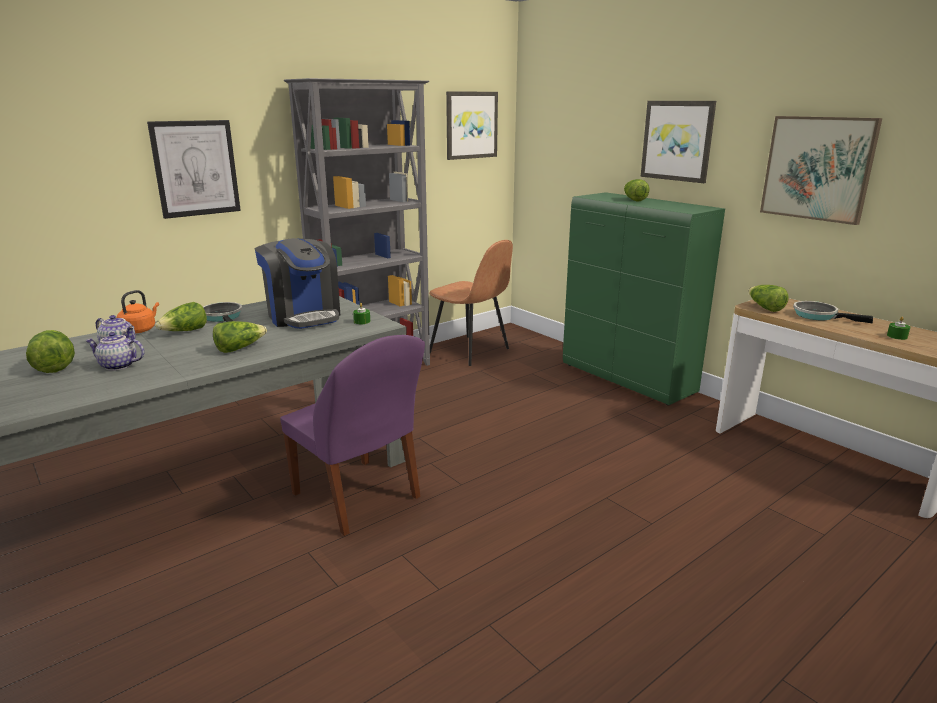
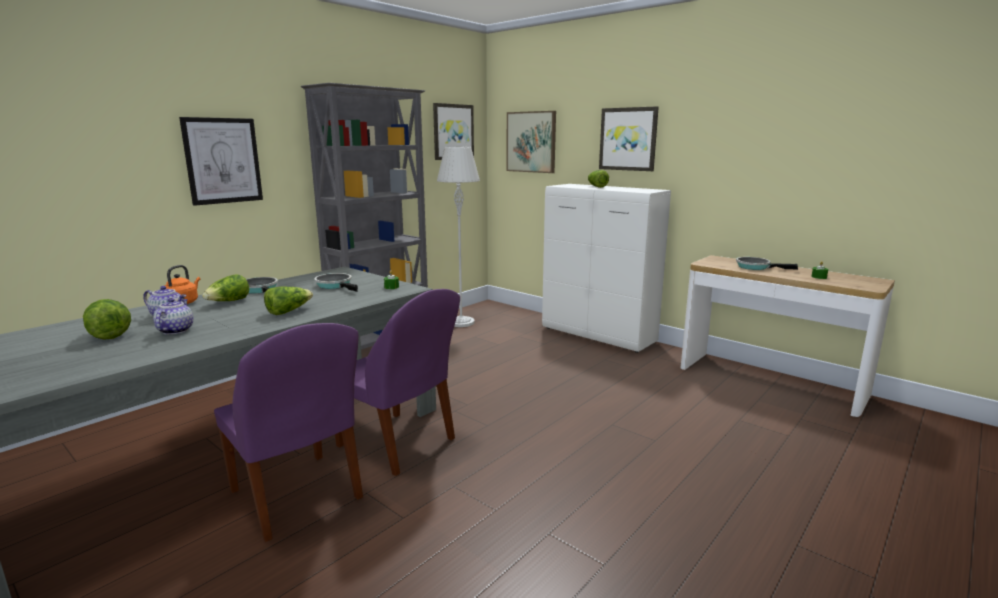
camera: 10 degrees left, 5 degrees down
teapot [85,332,144,371] -> teapot turned 90 degrees clockwise [153,298,193,335]
coffee machine [255,238,340,329] -> frying pan [314,273,358,292]
brown chair [429,240,513,366] -> grey floor lamp [437,147,480,327]
green cabinet [563,192,725,406] -> white cabinet [542,184,671,353]
lettuce [748,285,789,312] -> none
picture [760,116,882,225] -> picture moved to [506,111,556,173]
none -> purple chair [214,323,363,542]

